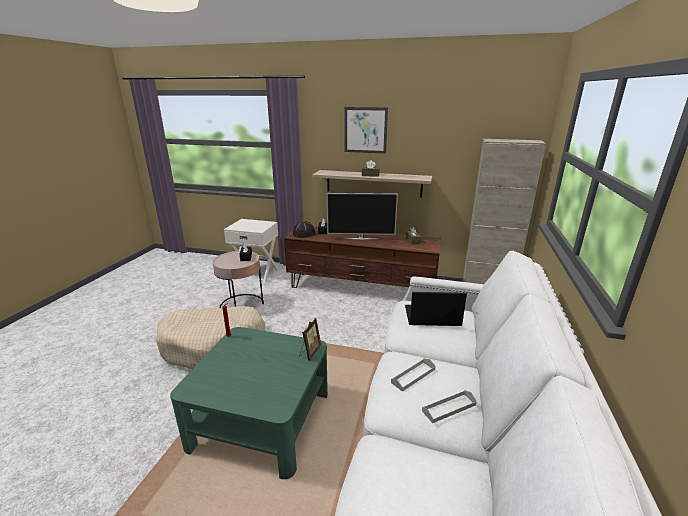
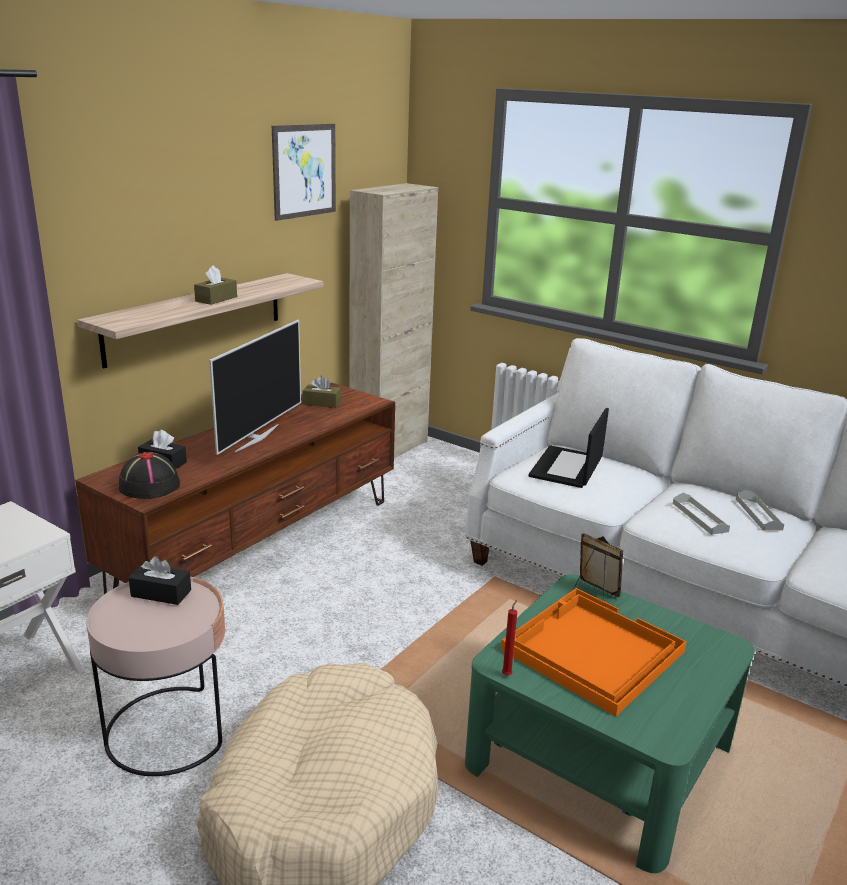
camera: 70 degrees left, 0 degrees up
picture [345,107,388,154] -> picture moved to [272,124,336,221]
none -> orange tray [501,588,687,716]

